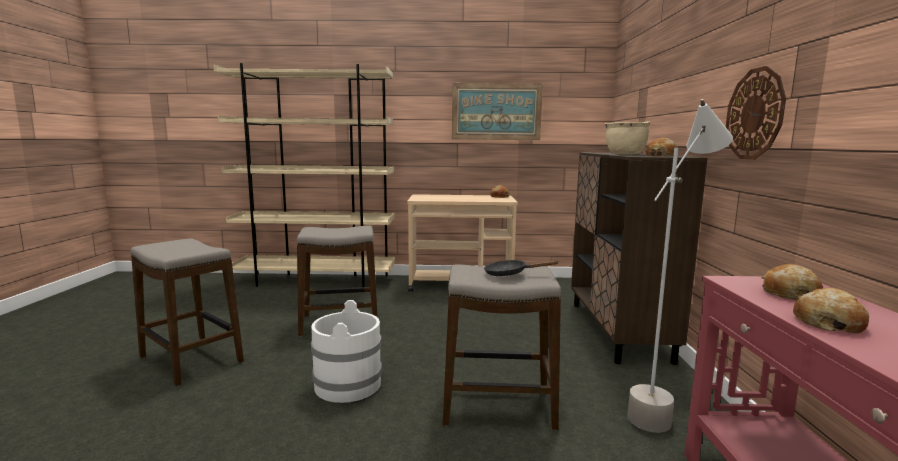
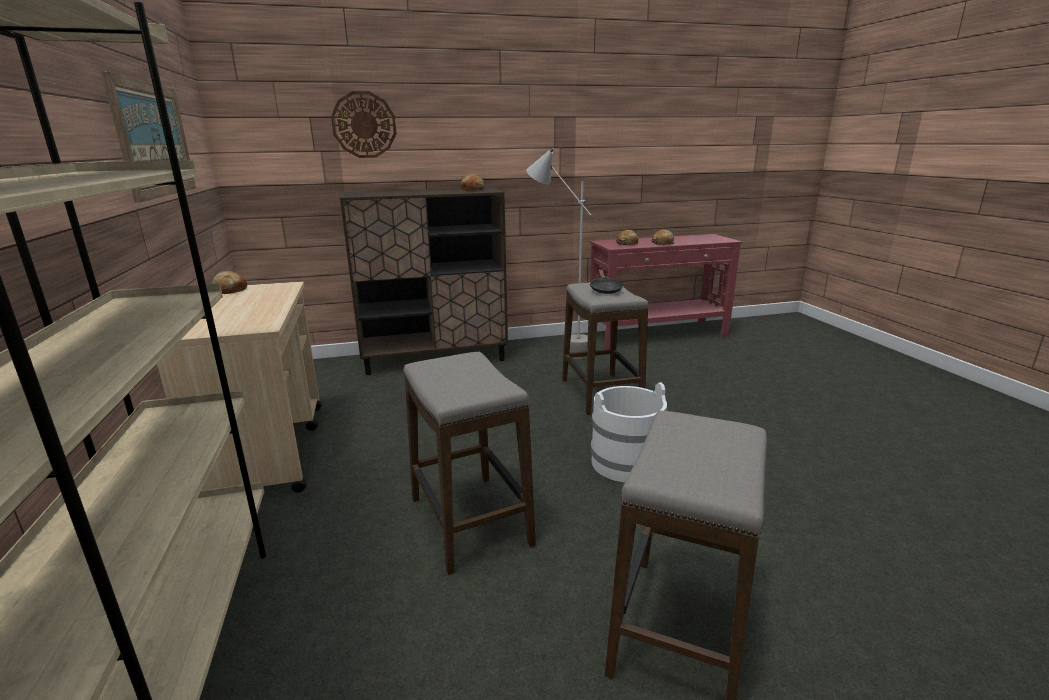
camera: 105 degrees left, 10 degrees up
beige cooking pot [605,122,651,154] -> none
wall clock [726,66,786,160] -> wall clock moved to [331,91,397,158]

